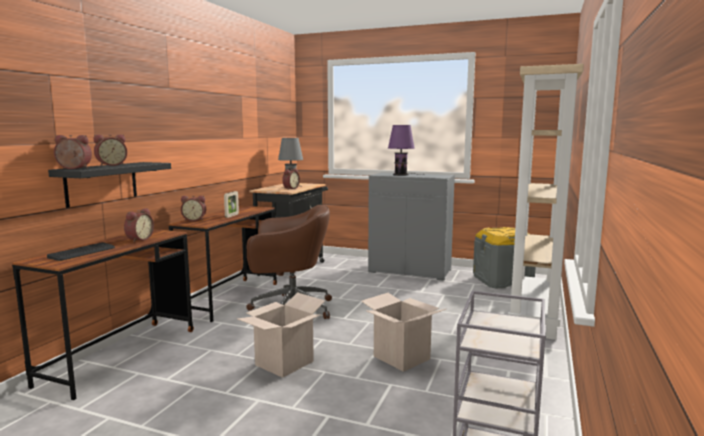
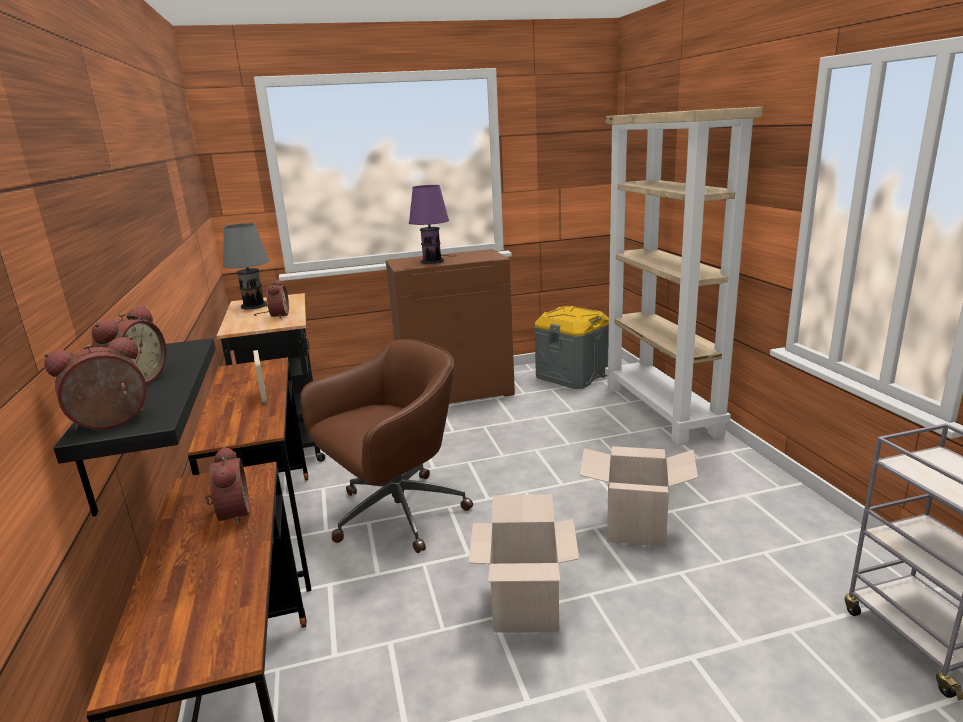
camera: 35 degrees left, 10 degrees up
keyboard [47,242,115,261] -> none
alarm clock [181,196,206,221] -> none
grey cabinet [368,173,455,281] -> brown cabinet [386,249,515,404]

